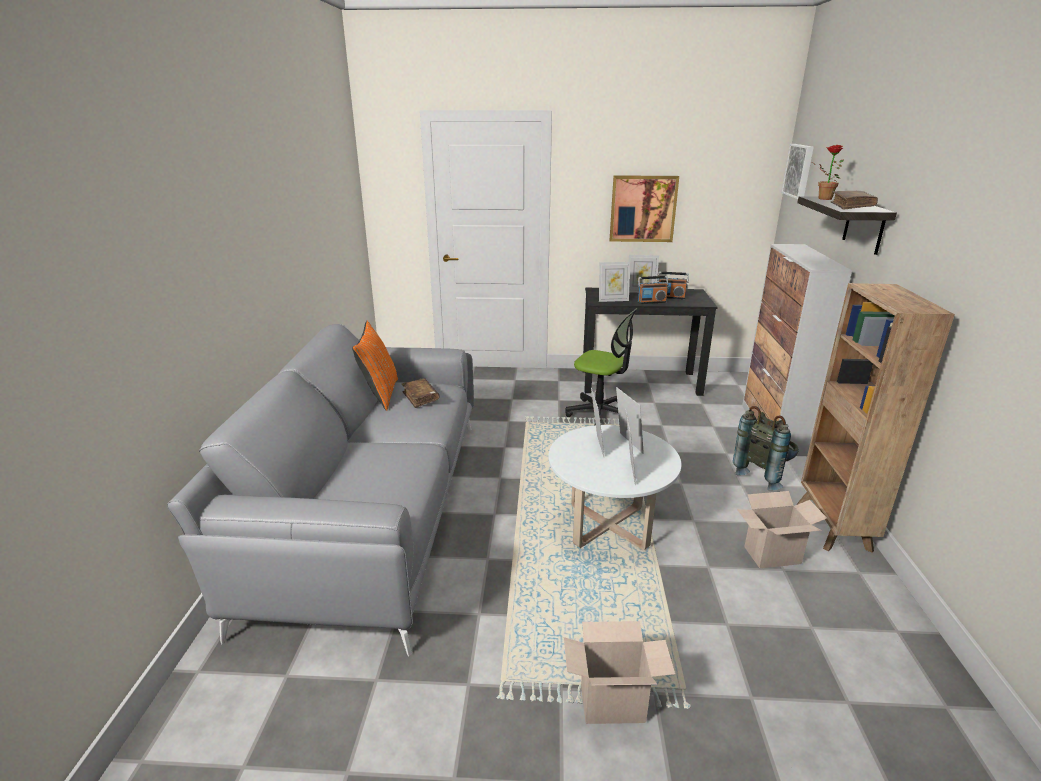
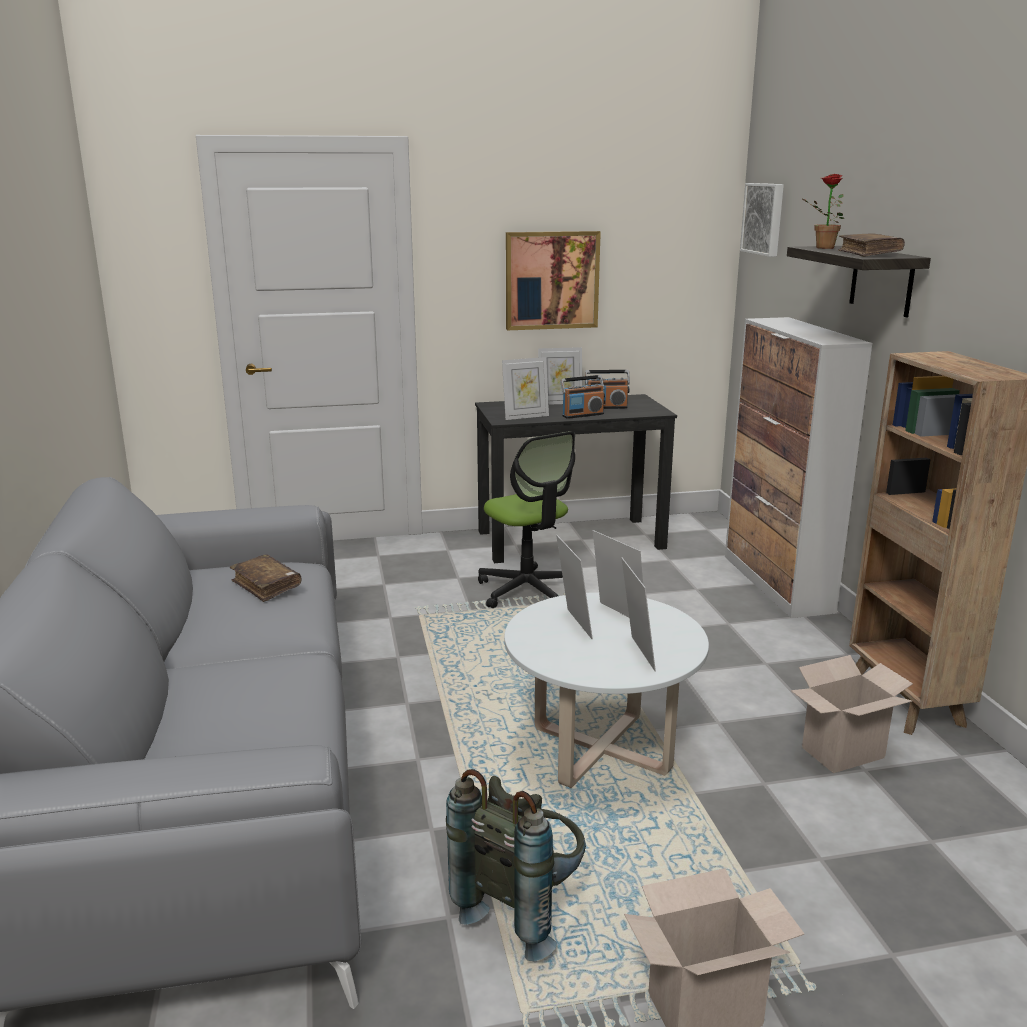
camera: 15 degrees left, 5 degrees down
orange pillow [352,321,398,411] -> none
office chair [565,308,637,426] -> office chair turned 45 degrees clockwise [478,431,575,608]
grey backpack [733,406,799,491] -> grey backpack moved to [446,769,586,961]

